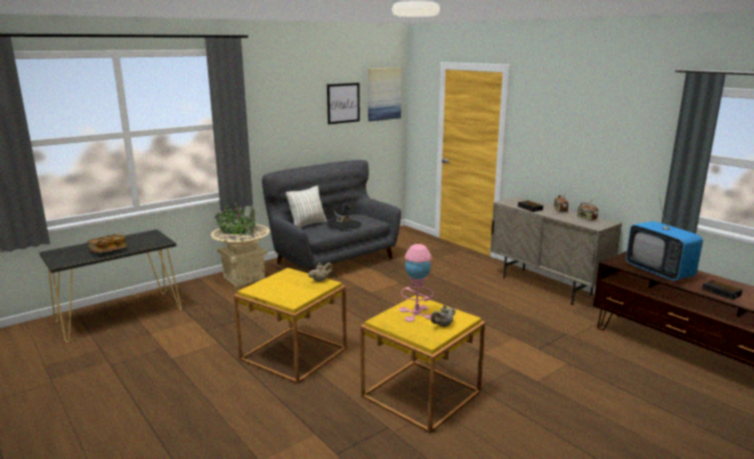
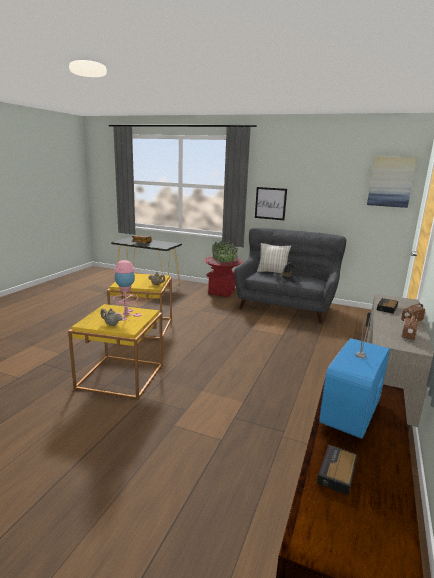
camera: 60 degrees right, 0 degrees up
beige planter [211,202,270,287] -> red planter [204,240,243,297]
picture [327,83,360,124] -> picture moved to [255,187,287,220]

